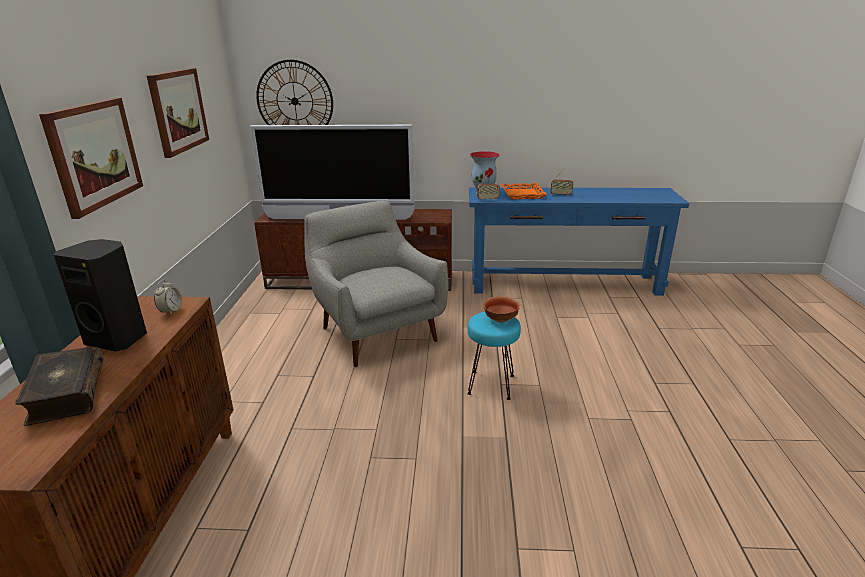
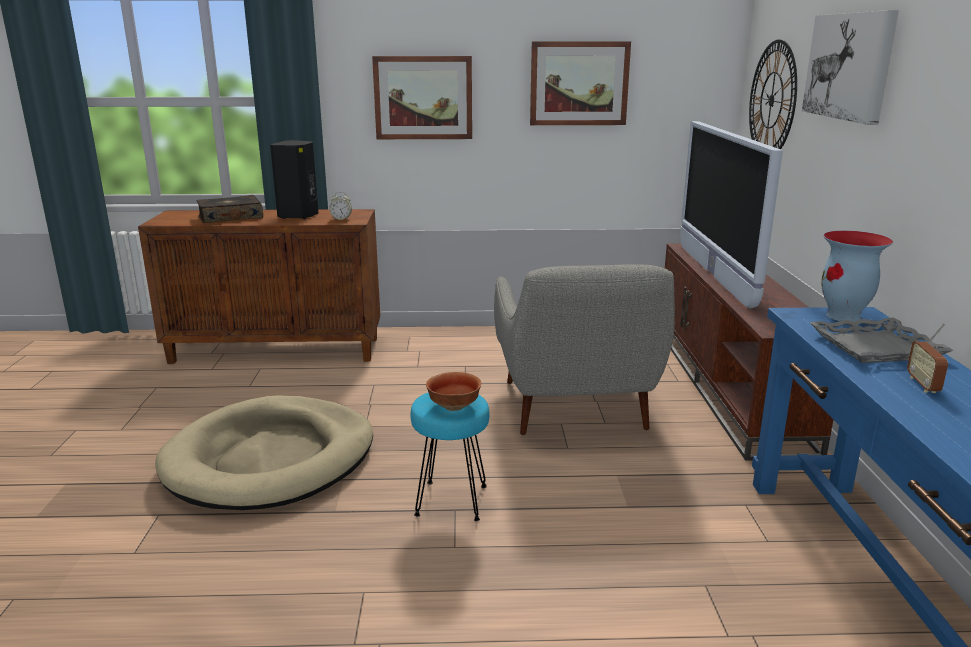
camera: 85 degrees right, 5 degrees down
grey armchair [304,201,449,367] -> grey armchair turned 120 degrees clockwise [494,264,675,435]
radio [477,173,500,201] -> none
orange tray [501,183,547,200] -> grey tray [810,318,954,363]
none -> beige dog bed [155,395,373,510]
none -> picture [802,10,899,125]

